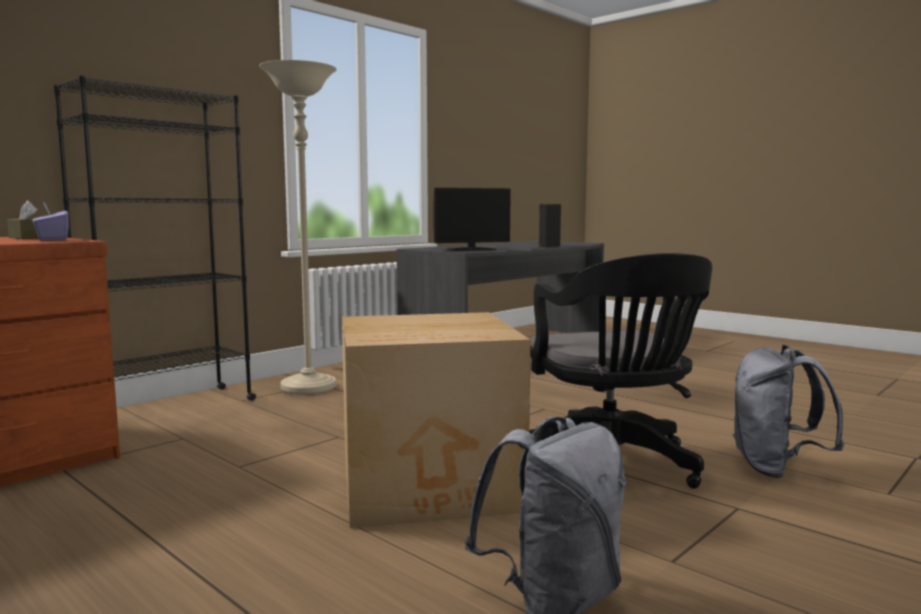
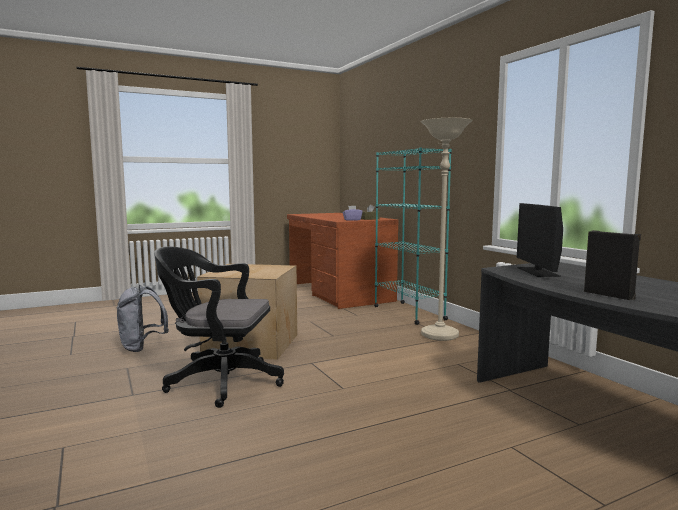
camera: 110 degrees right, 0 degrees up
black bookcase [53,75,256,401] -> turquoise bookcase [374,147,452,325]
grey backpack [732,345,844,478] -> none

